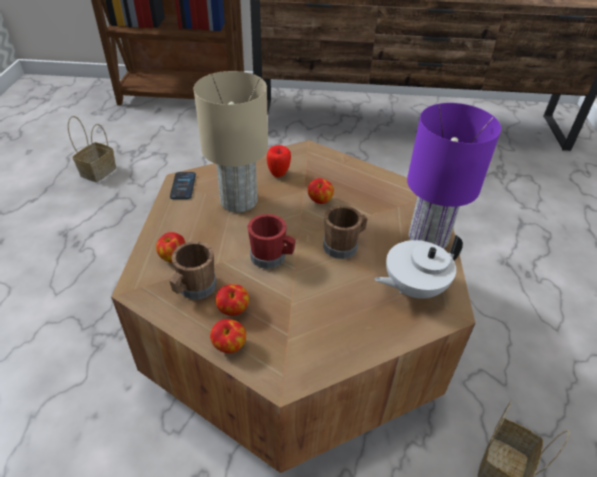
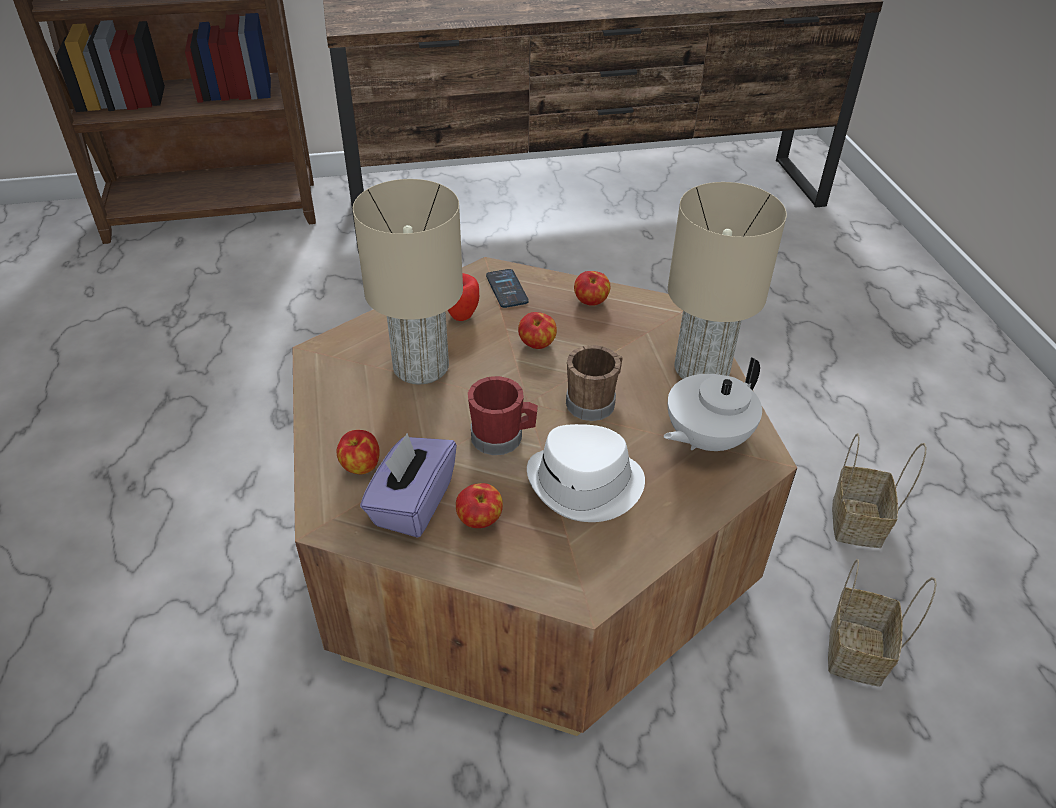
camera: 15 degrees left, 0 degrees up
basket [68,116,116,182] -> basket moved to [832,433,926,548]
brown mug [169,241,217,300] -> purple tissue box [360,433,457,538]
phone [170,172,196,199] -> phone moved to [486,269,528,308]
apple [210,319,246,353] -> apple moved to [574,271,611,306]
purple table lamp [407,103,501,249] -> beige table lamp [668,182,787,379]
none -> white hat [527,424,645,522]

